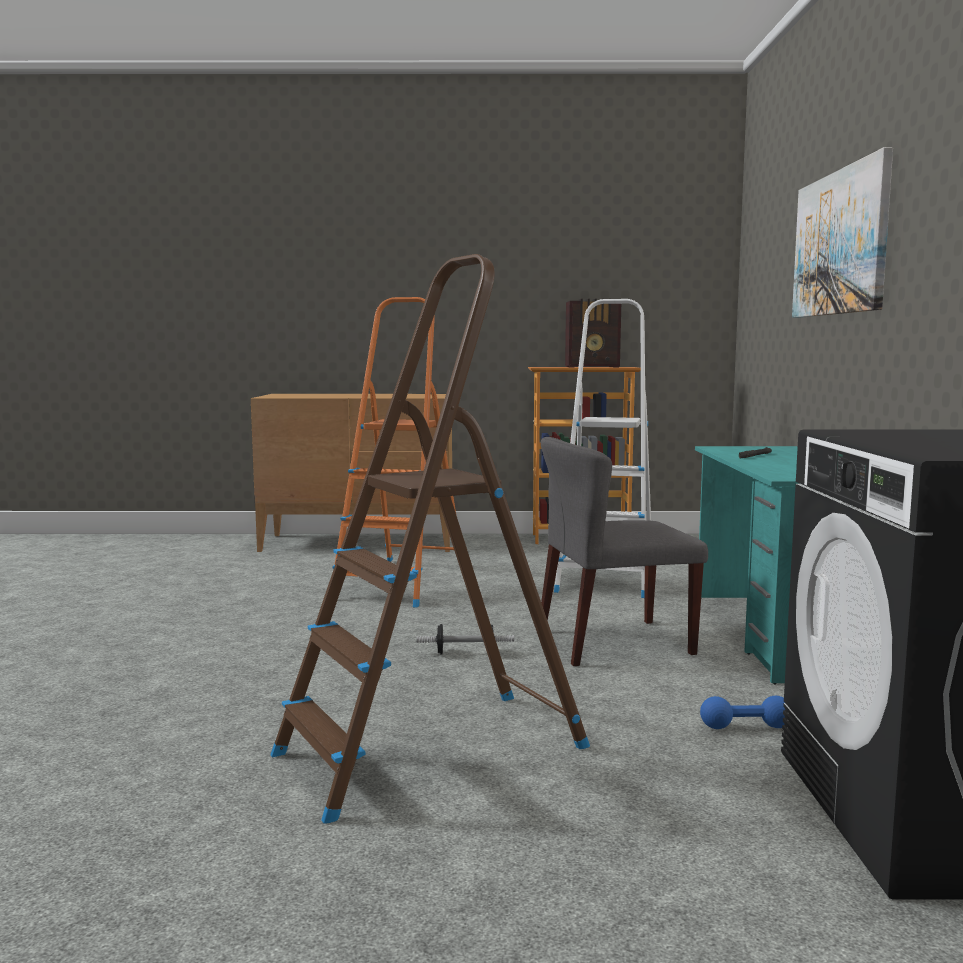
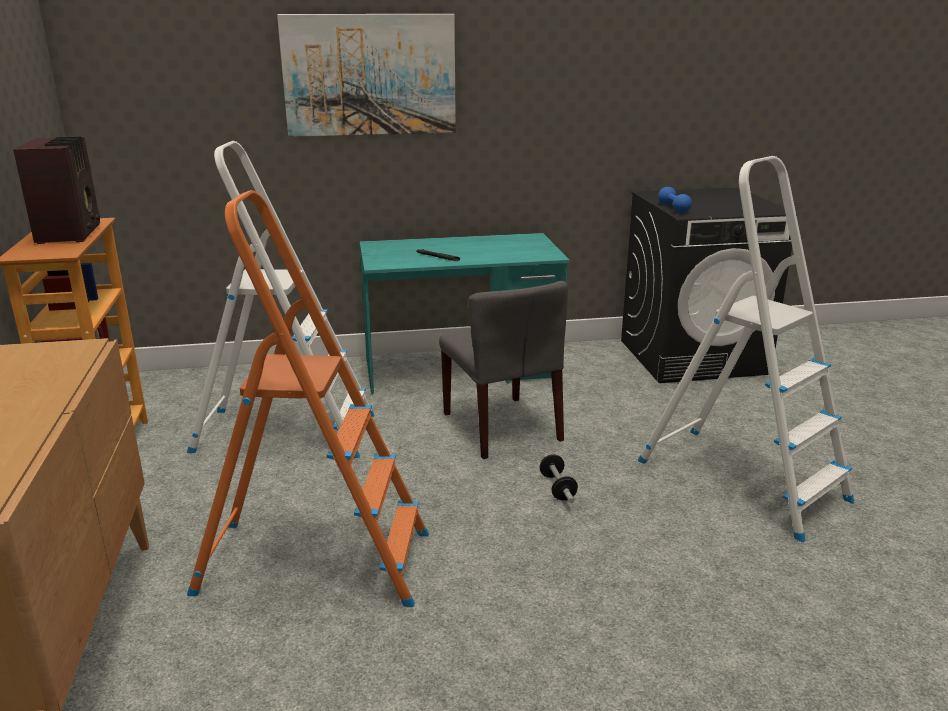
camera: 100 degrees left, 15 degrees up
brown step ladder [270,254,590,824] -> white step ladder [638,156,854,542]
blue dumbbell [700,696,785,729] -> blue dumbbell moved to [658,187,692,213]

